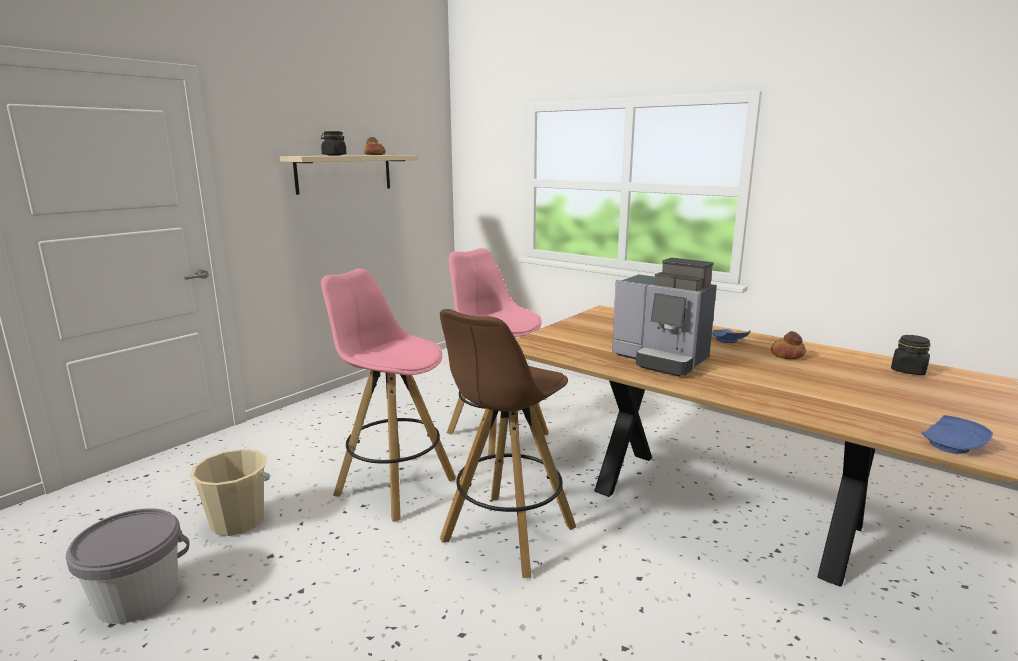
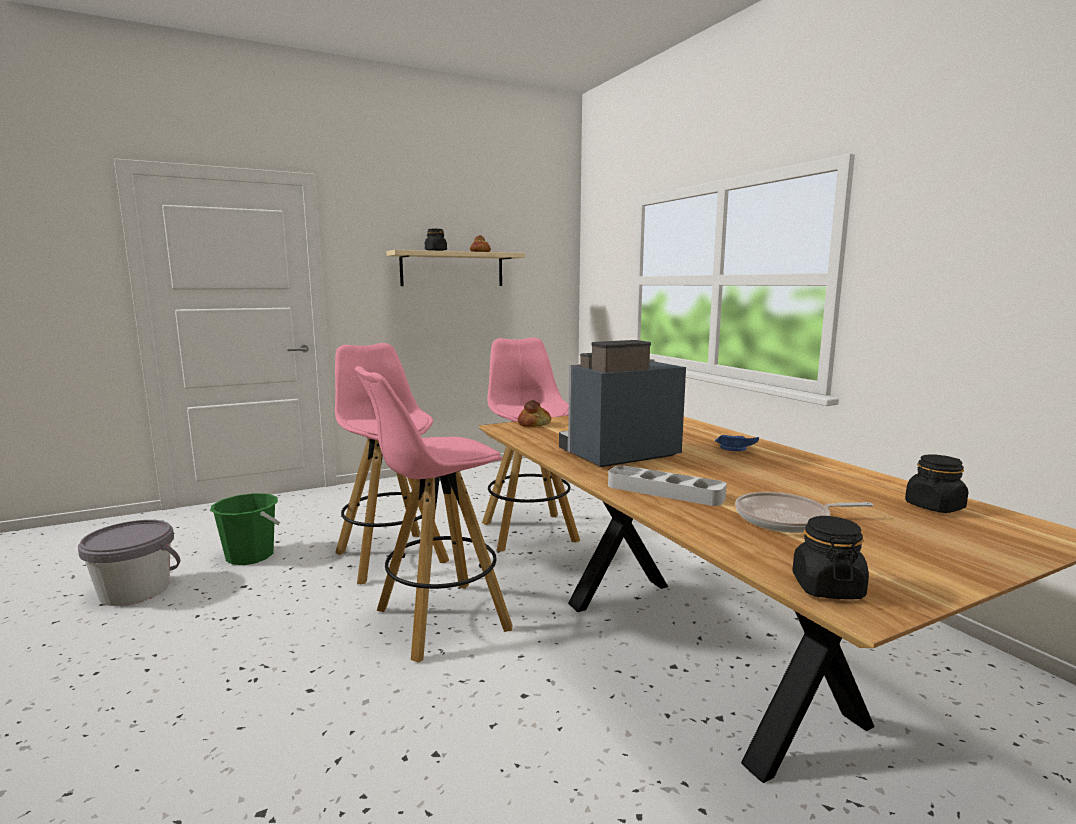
camera: 25 degrees right, 5 degrees down
beige bucket [190,449,270,536] -> green bucket [210,493,280,565]
brown stool [440,309,576,578] -> pink stool [355,366,512,663]
coffee machine [612,258,717,376] -> coffee machine turned 90 degrees clockwise [559,340,686,467]
bread [771,331,806,359] -> bread moved to [518,400,551,427]
blue plate [921,415,993,454] -> black jar [792,516,869,599]
none -> grey tray [608,465,727,506]
none -> frying pan [735,492,873,533]

